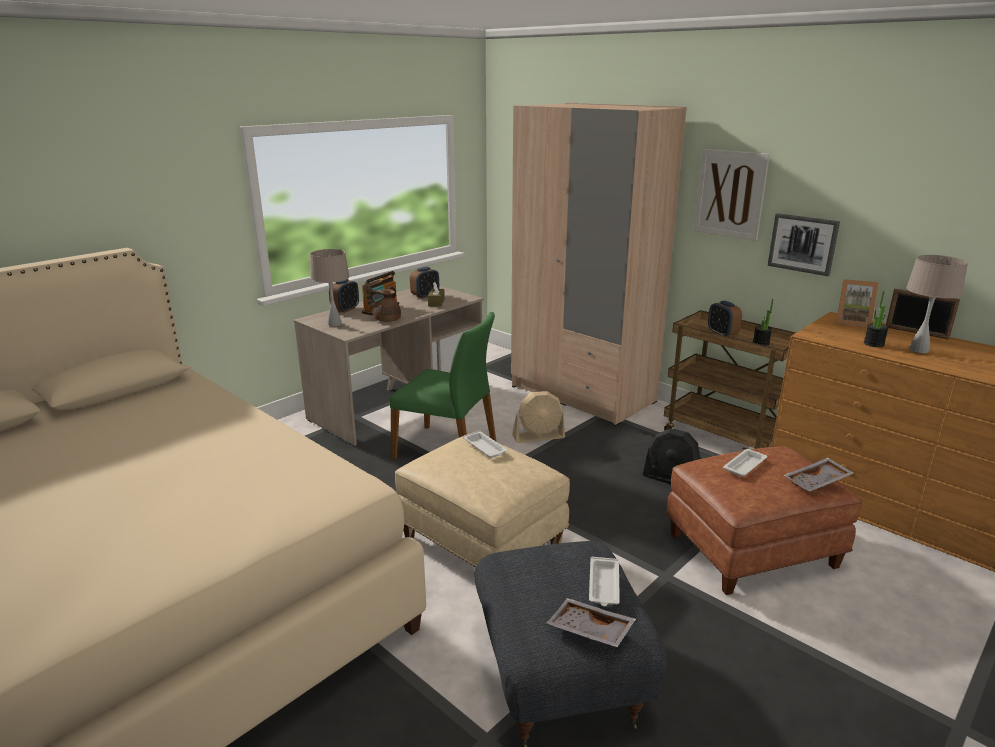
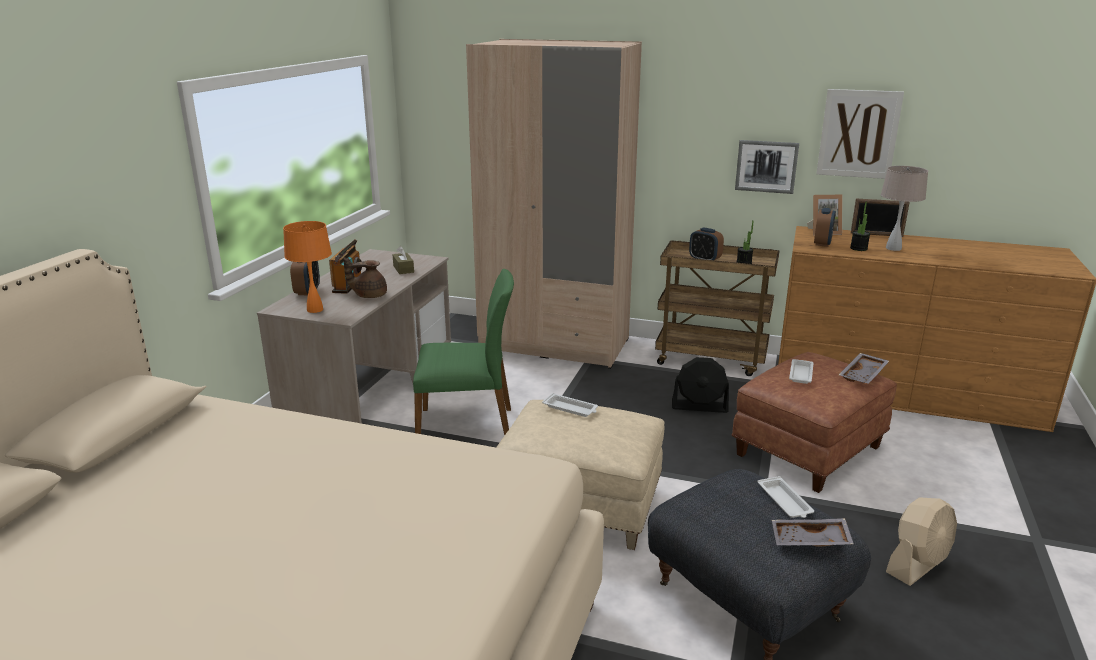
camera: 25 degrees left, 0 degrees up
beige table lamp [310,249,349,327] -> orange table lamp [283,221,332,313]
alarm clock [410,267,439,299] -> alarm clock moved to [814,208,836,247]
beige fan [512,391,565,443] -> beige fan moved to [886,497,957,586]
picture [694,149,770,241] -> picture moved to [817,89,904,179]

